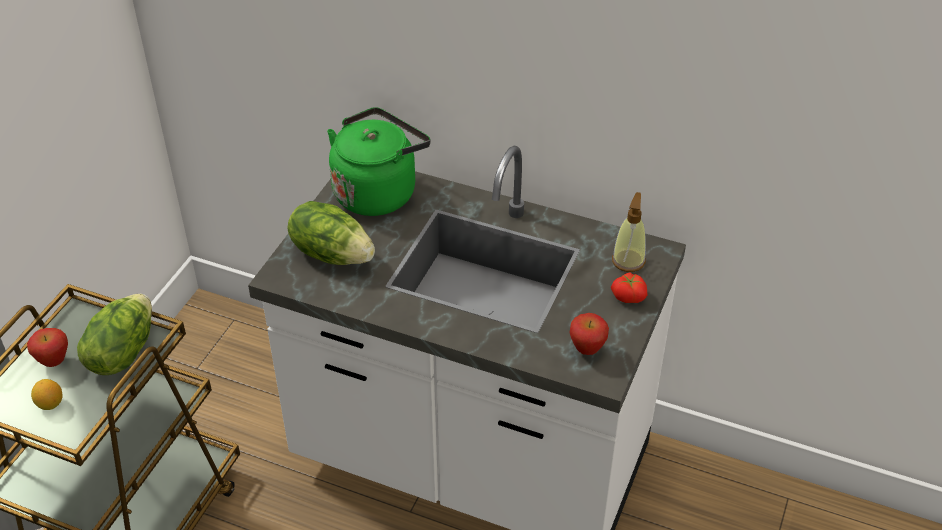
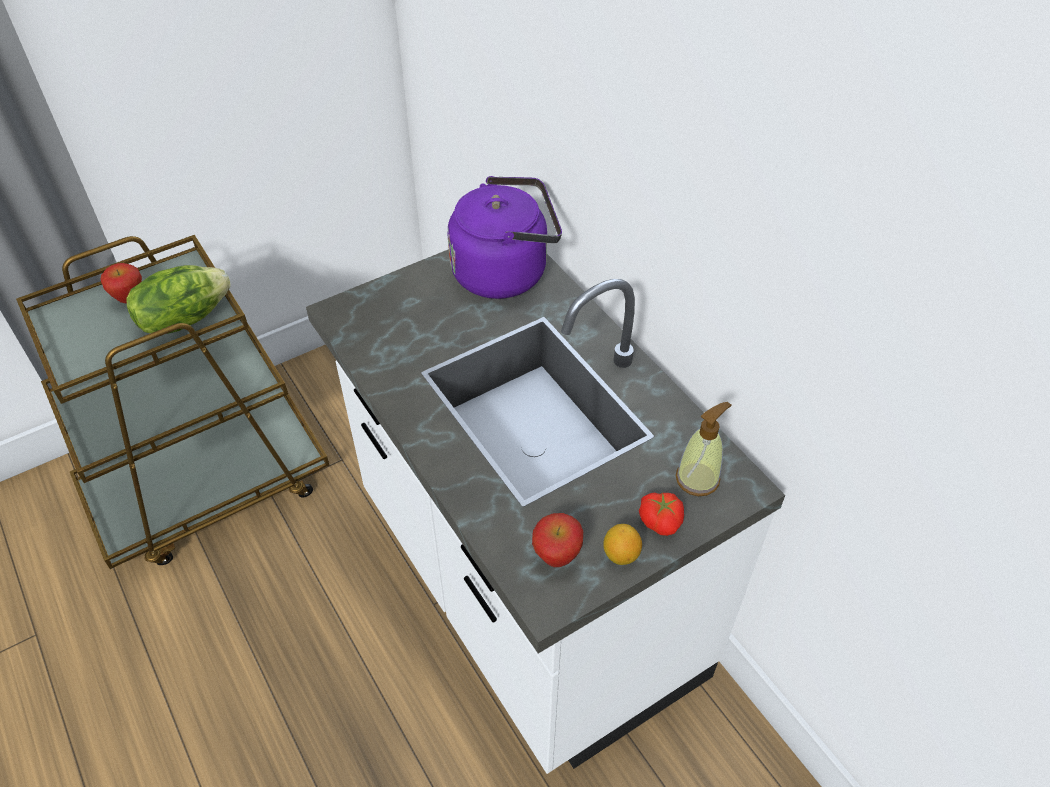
camera: 35 degrees right, 5 degrees up
lemon [31,379,62,410] -> lemon moved to [603,524,642,565]
lettuce [287,201,375,265] -> none
green kettle [327,107,431,216] -> purple kettle [448,176,562,299]

